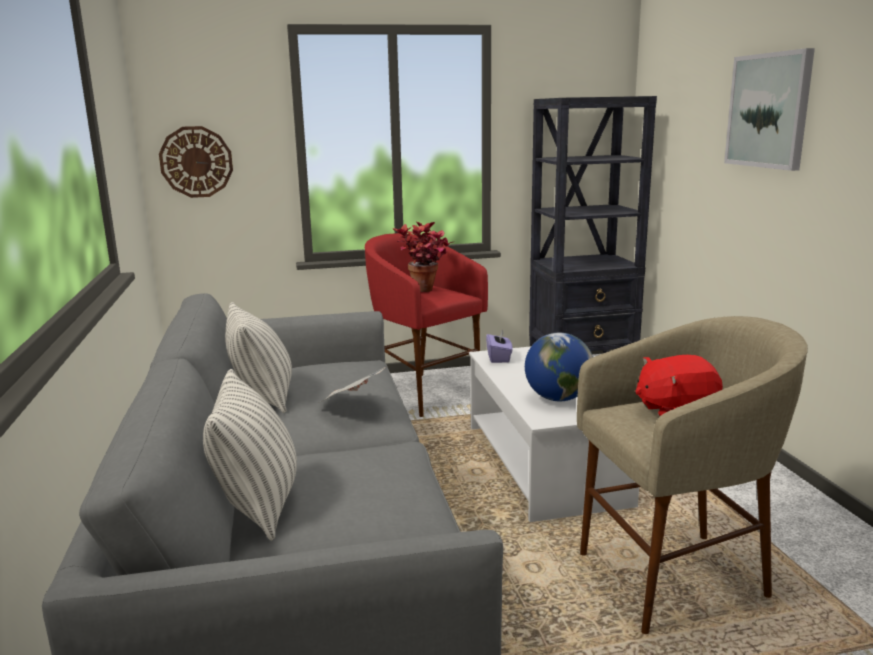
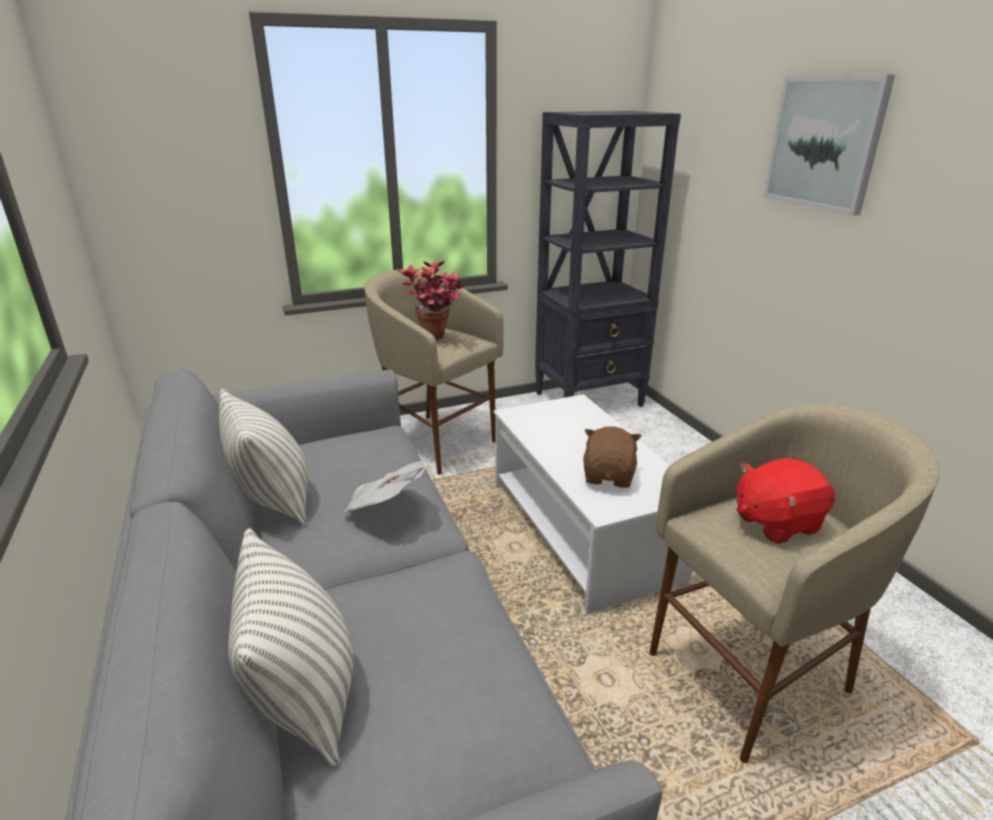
camera: 10 degrees left, 10 degrees up
wall clock [159,126,233,198] -> none
red stool [365,233,488,417] -> beige stool [364,269,504,475]
purple tissue box [486,329,513,363] -> none
globe [525,333,593,401] -> brown plush toy [583,426,641,488]

